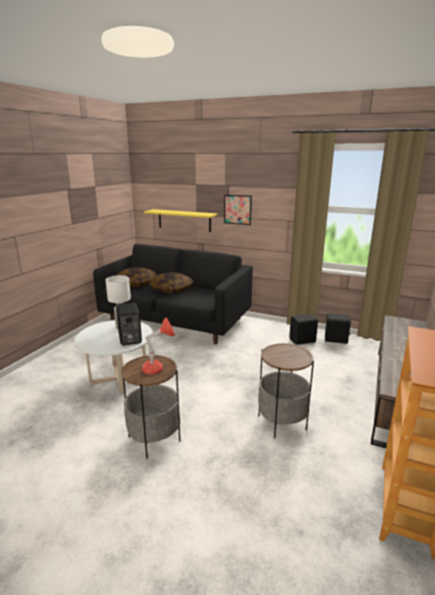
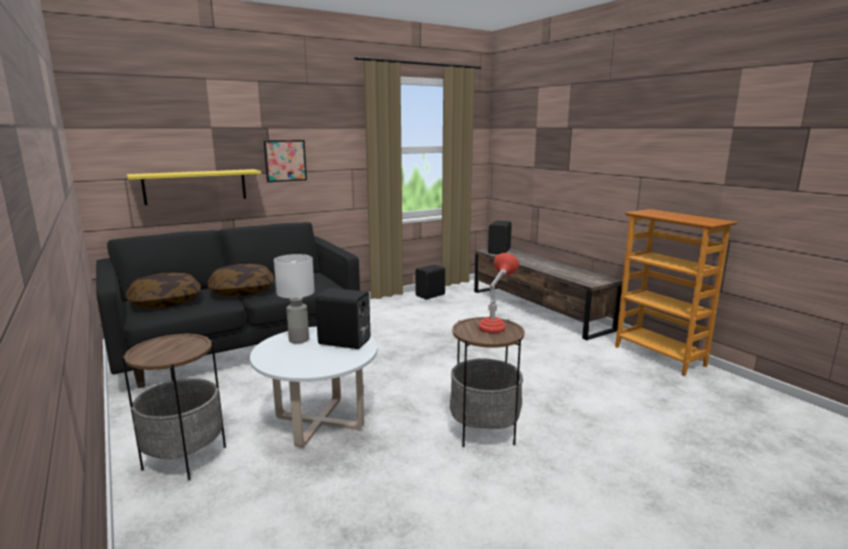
camera: 55 degrees left, 5 degrees down
side table [258,343,314,439] -> side table moved to [122,334,226,481]
black speaker [289,314,318,345] -> black speaker moved to [488,220,512,254]

